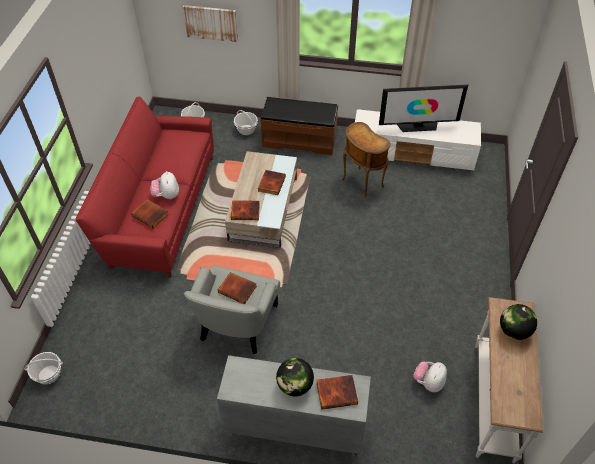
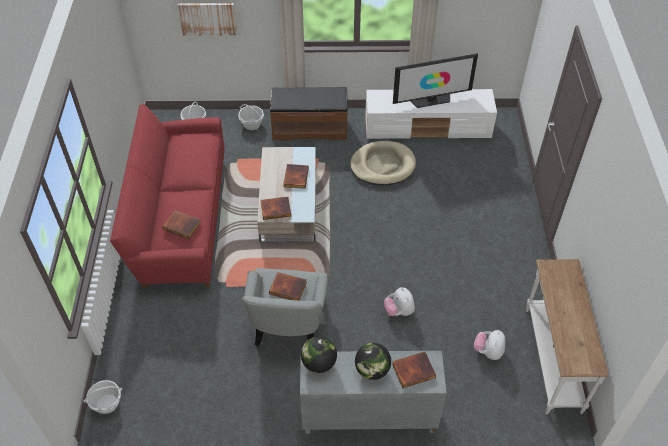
camera: 10 degrees left, 0 degrees up
plush toy [150,171,179,199] -> plush toy moved to [384,287,415,316]
brown side table [342,122,391,198] -> beige dog bed [350,141,416,185]
globe [500,304,537,340] -> globe moved to [301,336,337,373]

